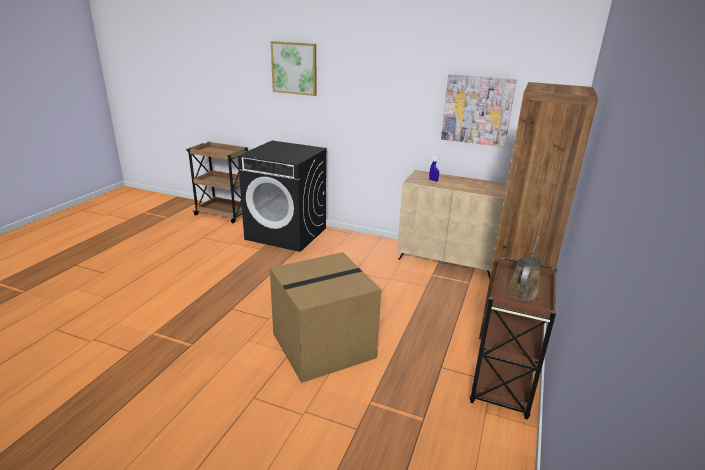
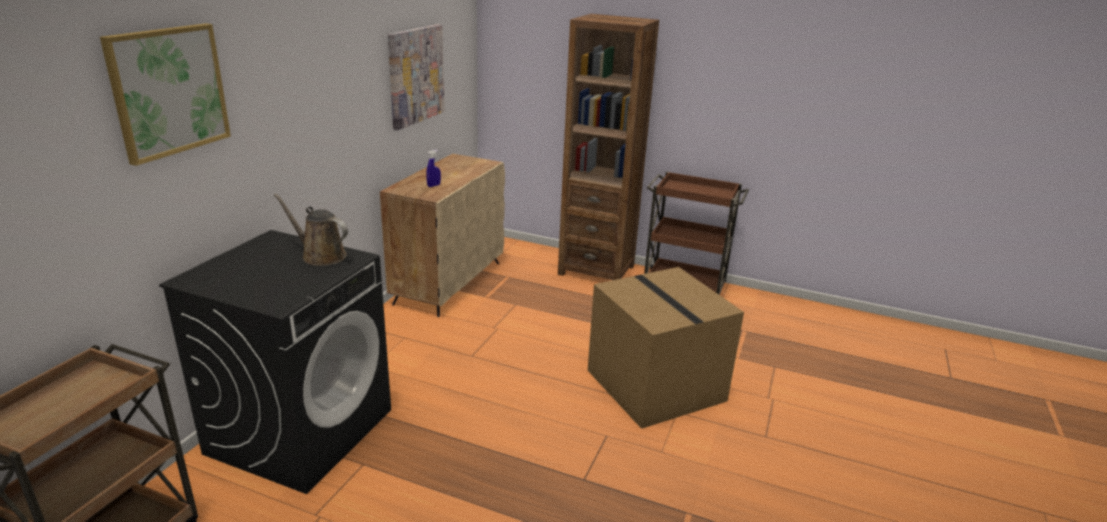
camera: 90 degrees left, 0 degrees up
brown watering can [505,236,541,301] -> brown watering can moved to [274,193,348,266]

